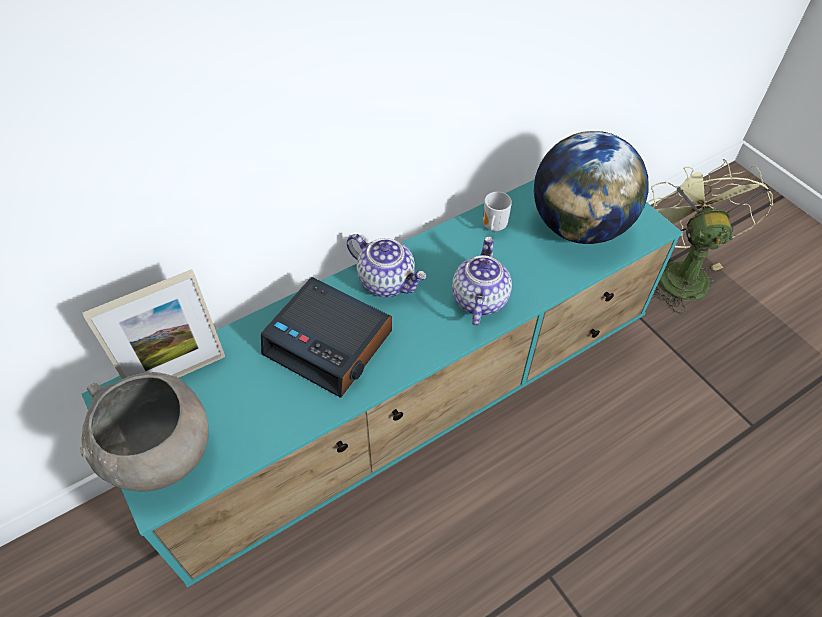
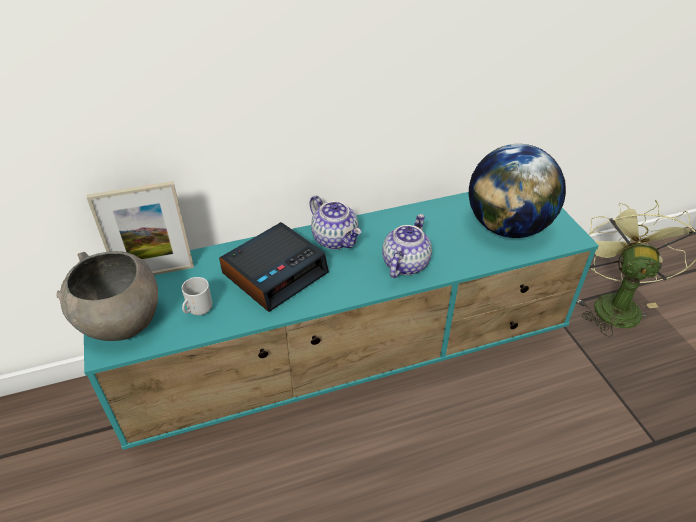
camera: 15 degrees right, 10 degrees down
alarm clock [261,277,392,398] -> alarm clock turned 90 degrees counterclockwise [219,222,329,312]
mug [483,192,512,231] -> mug moved to [182,277,212,315]

